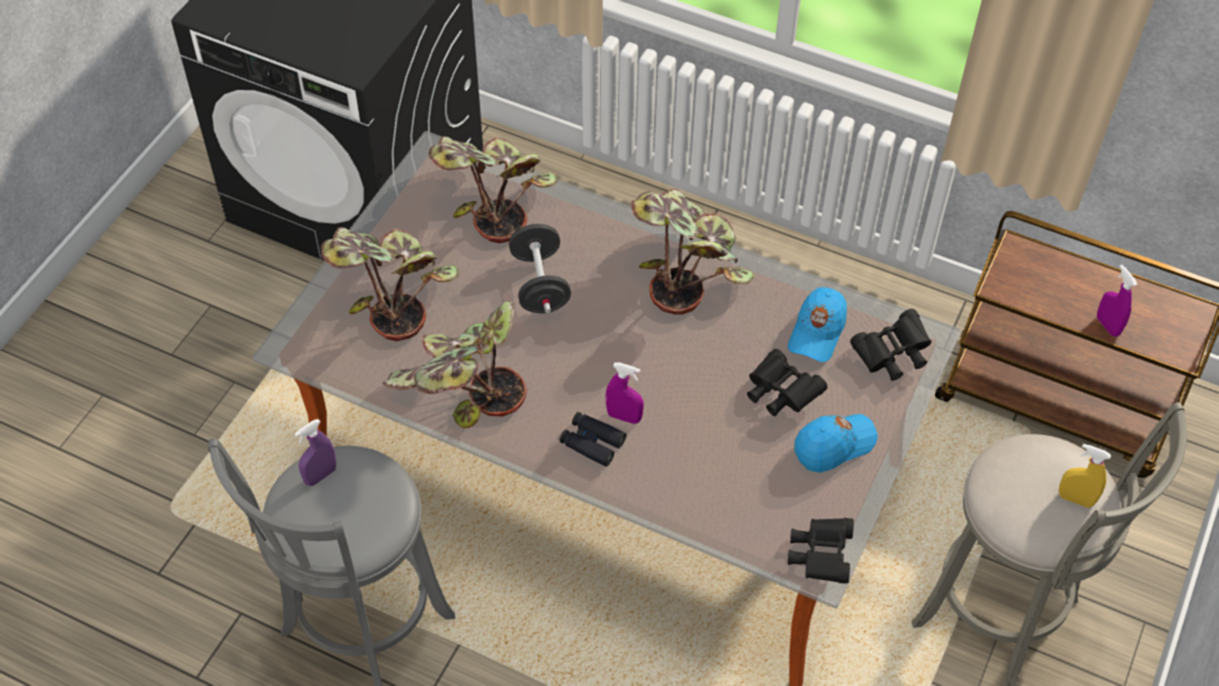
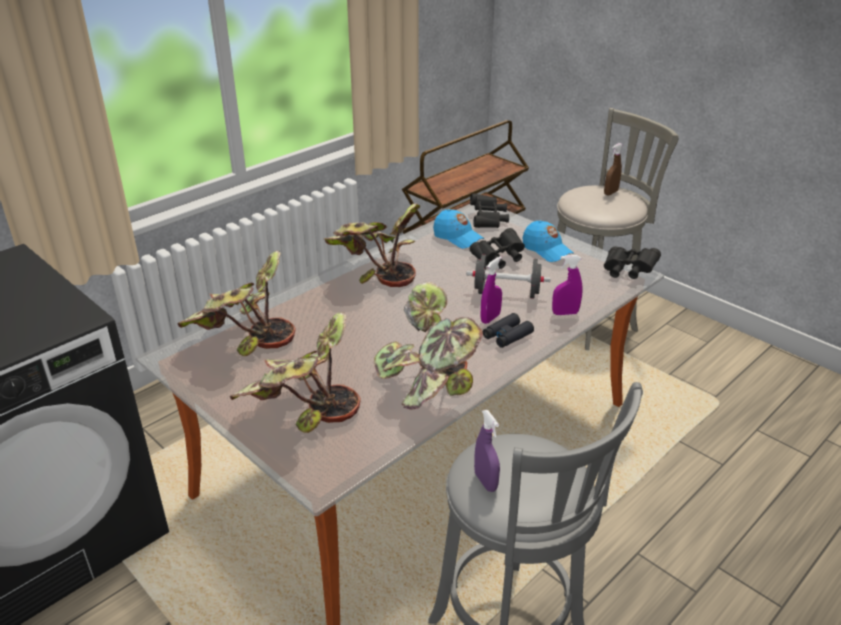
camera: 70 degrees left, 20 degrees down
black dumbbell [509,224,571,313] -> black dumbbell moved to [466,255,550,299]
blue cap [794,414,877,473] -> blue cap turned 150 degrees clockwise [523,221,574,262]
yellow spray bottle [1059,443,1111,508] -> brown spray bottle [604,143,622,196]
purple spray bottle [1097,264,1137,337] -> purple spray bottle moved to [552,255,583,315]

